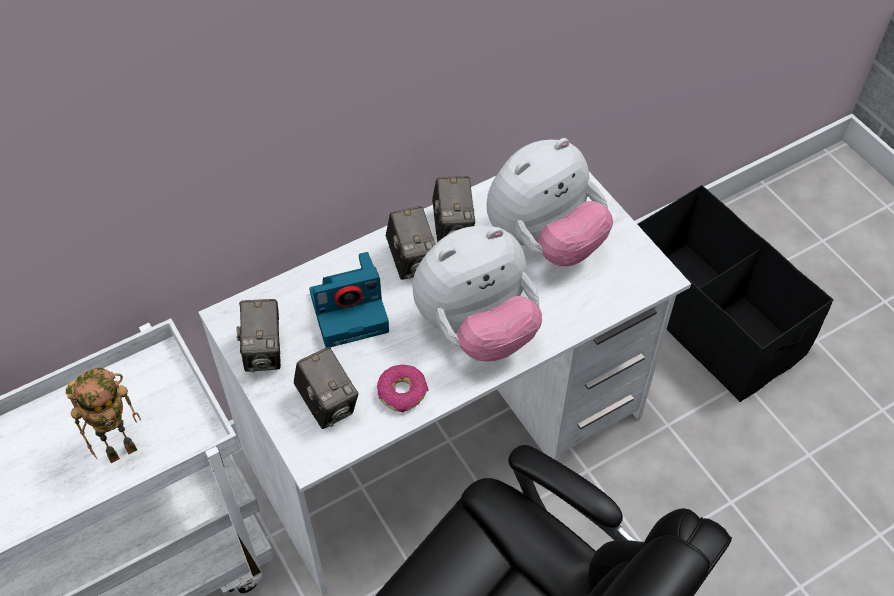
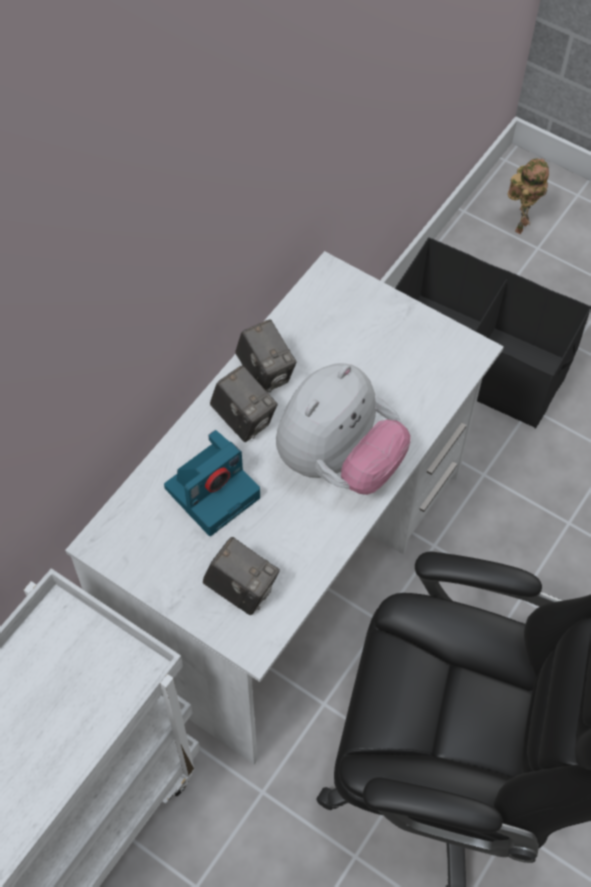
camera: 25 degrees left, 5 degrees up
toy robot [66,367,141,463] -> toy robot moved to [508,159,549,234]
camera [236,299,281,372] -> none
donut [377,365,428,412] -> none
plush toy [486,138,613,266] -> none

